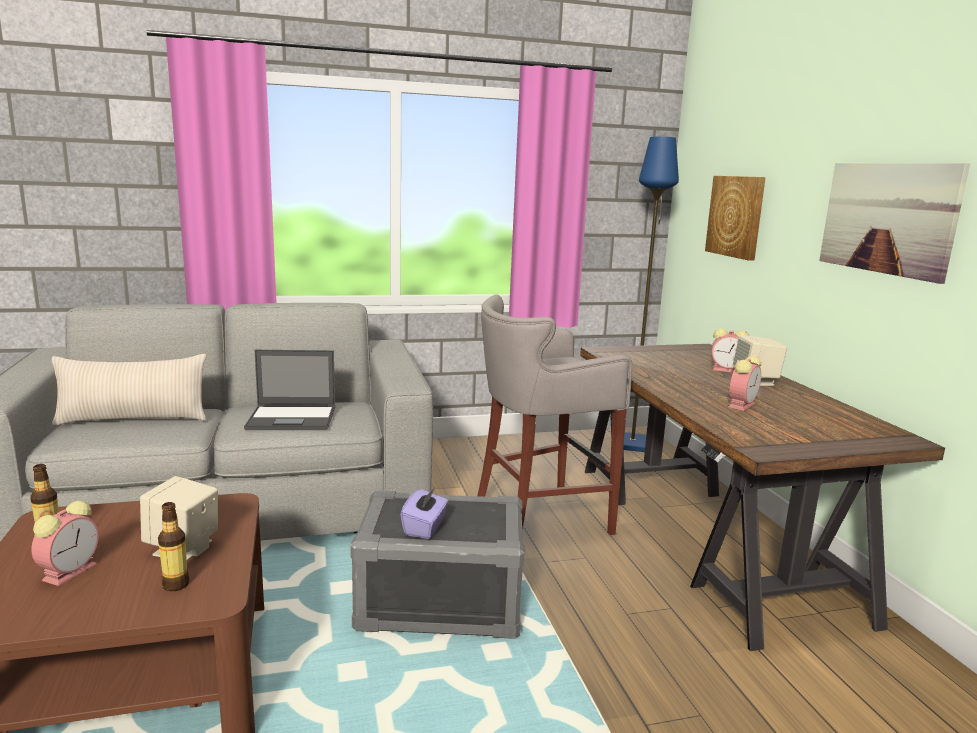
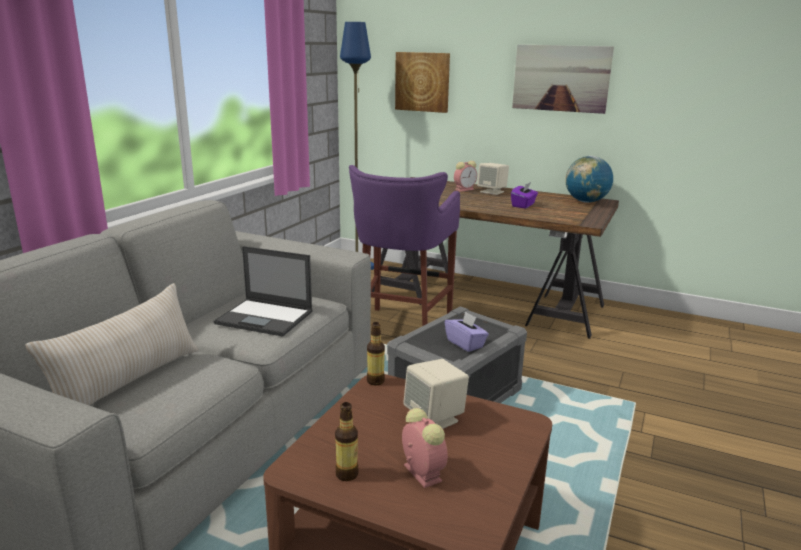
camera: 50 degrees left, 5 degrees up
bottle [158,502,189,591] -> bottle moved to [367,322,385,386]
laptop [244,350,335,430] -> laptop turned 75 degrees clockwise [214,246,313,337]
grey stool [477,294,632,535] -> purple stool [349,165,460,326]
alarm clock [728,356,761,411] -> purple tissue box [511,182,538,209]
none -> globe [565,156,613,203]

